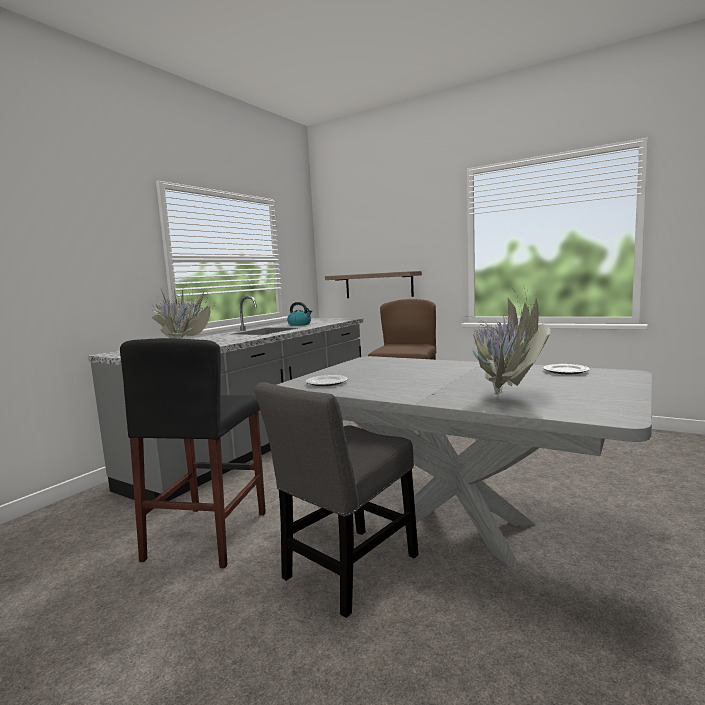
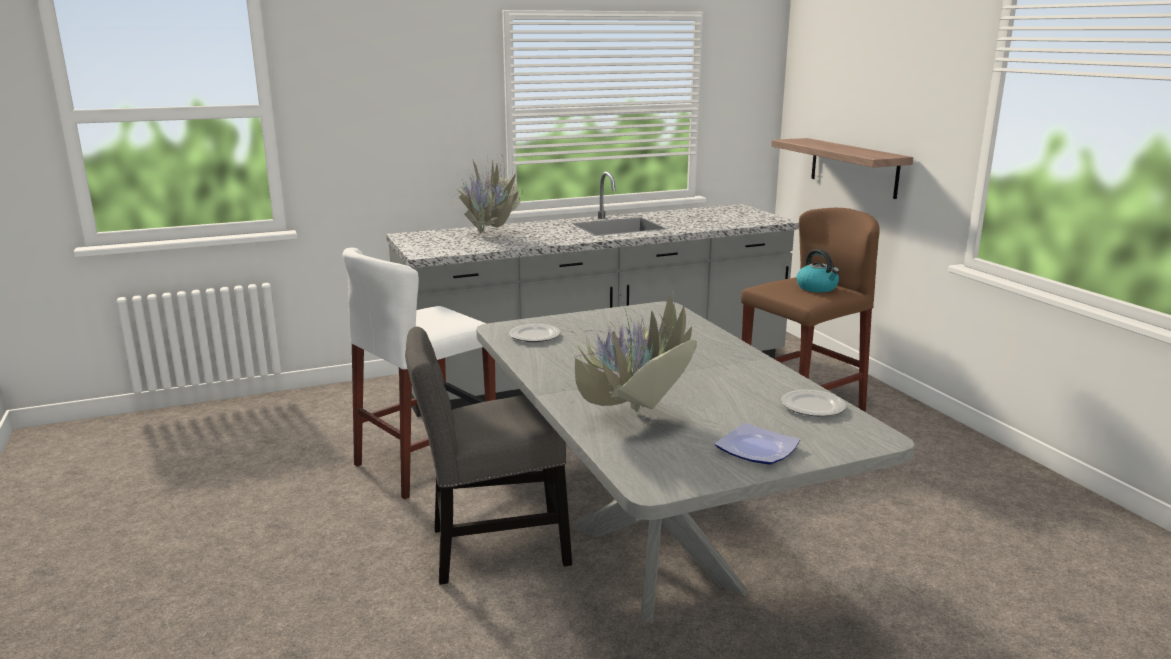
camera: 35 degrees right, 10 degrees up
black stool [120,338,266,568] -> white stool [343,248,496,499]
kettle [287,302,312,326] -> kettle moved to [796,249,840,292]
none -> plate [715,423,800,465]

